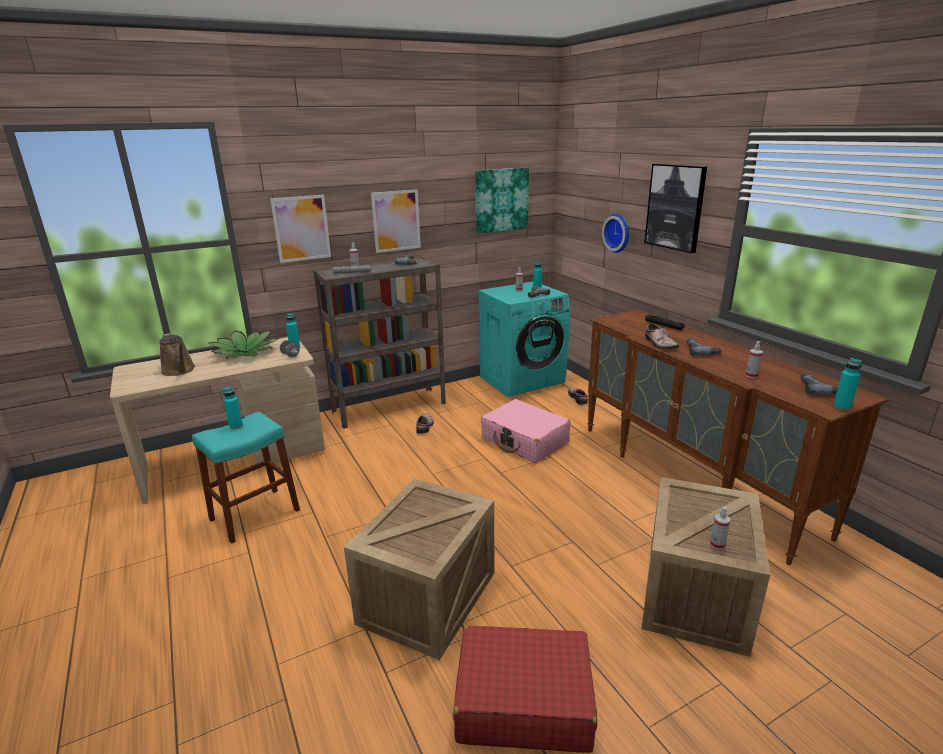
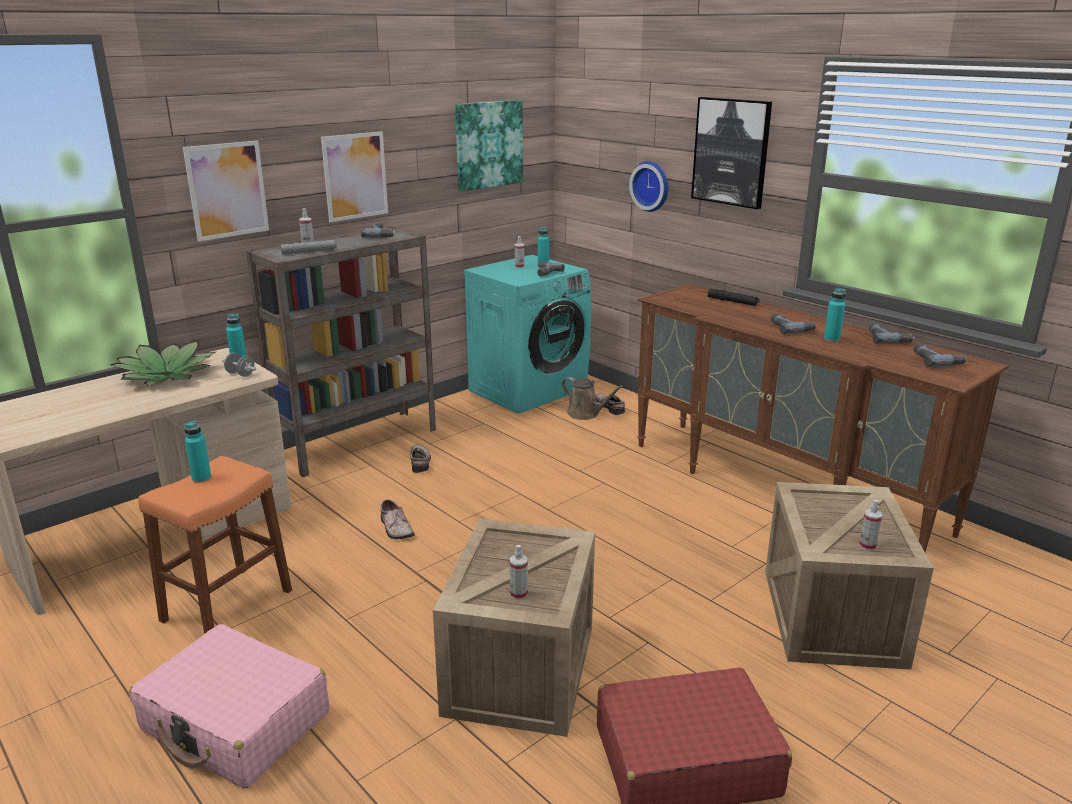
camera: 15 degrees left, 0 degrees up
brown watering can [159,334,195,376] -> brown watering can moved to [562,377,624,420]
turquoise stool [192,411,300,544] -> orange stool [138,456,292,634]
pink suitcase [481,399,570,463] -> pink suitcase moved to [129,624,329,788]
shoe [645,323,679,349] -> shoe moved to [381,499,415,539]
spray bottle [746,341,763,378] -> spray bottle moved to [509,545,528,600]
turquoise bottle [833,358,862,410] -> turquoise bottle moved to [824,288,846,342]
none -> power drill [869,322,915,344]

